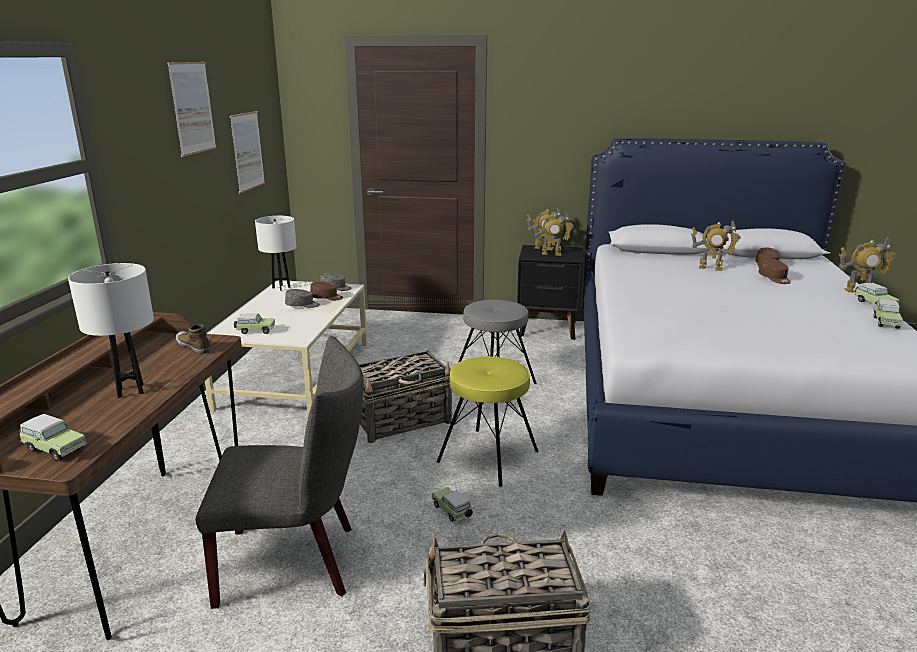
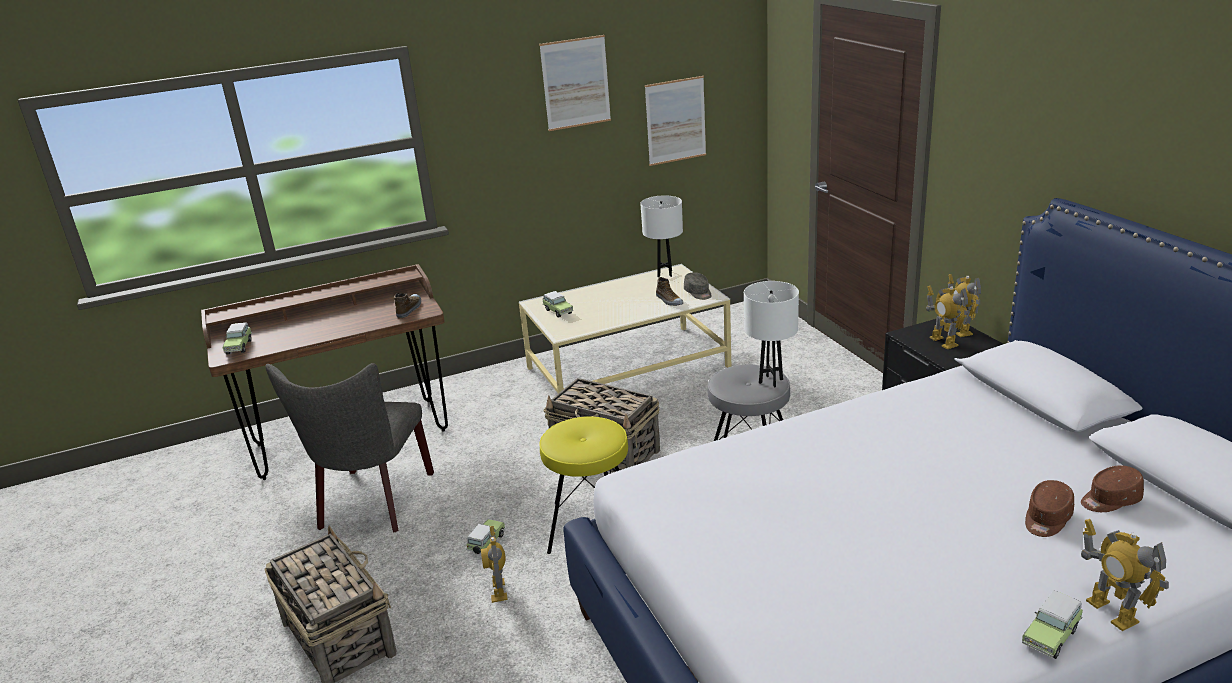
camera: 60 degrees right, 5 degrees up
white table lamp [68,263,154,398] -> white table lamp moved to [744,281,799,387]
grey chair [196,336,364,609] -> grey chair turned 45 degrees clockwise [266,363,434,533]
grey cap [285,289,320,308] -> none
brown cap [310,282,343,300] -> shoe [656,277,683,306]
toy robot [691,221,741,271] -> toy robot moved to [481,526,508,603]
toy car [873,299,903,329] -> none

